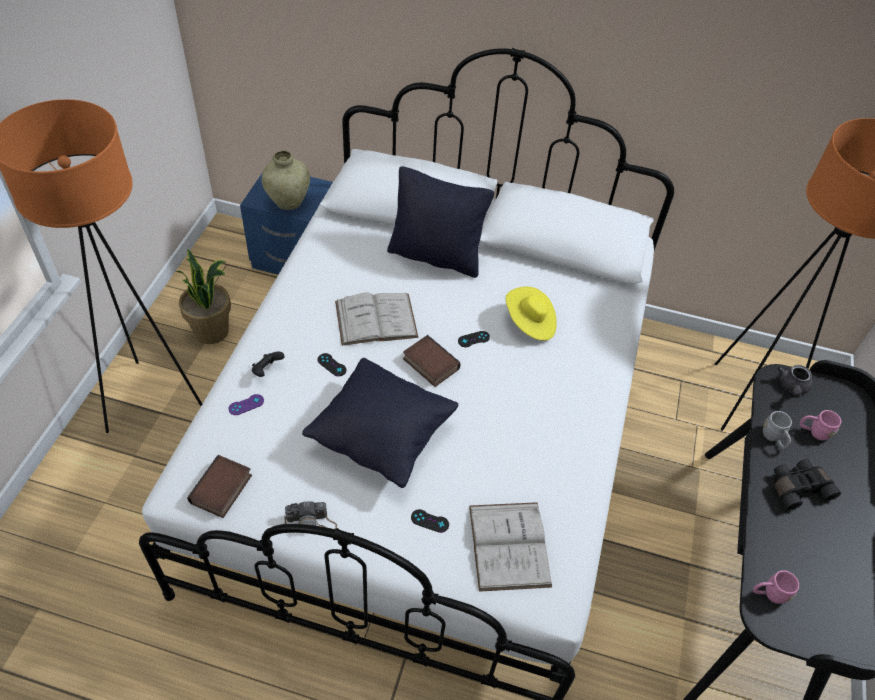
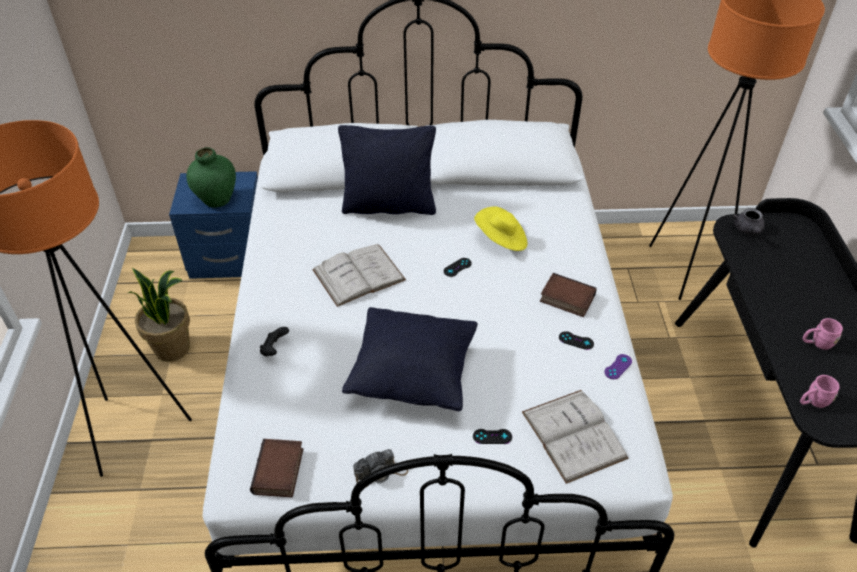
camera: 15 degrees left, 5 degrees down
purple game controller [228,394,264,415] -> purple game controller moved to [604,354,632,379]
beige vase [262,150,310,210] -> green vase [186,147,236,208]
black game controller [317,353,347,376] -> black game controller moved to [559,331,594,350]
book [403,335,461,387] -> book moved to [540,273,597,317]
grey mug [763,411,792,449] -> none
black binoculars [774,459,841,511] -> none
pink mug [800,410,841,440] -> pink mug moved to [803,318,843,350]

